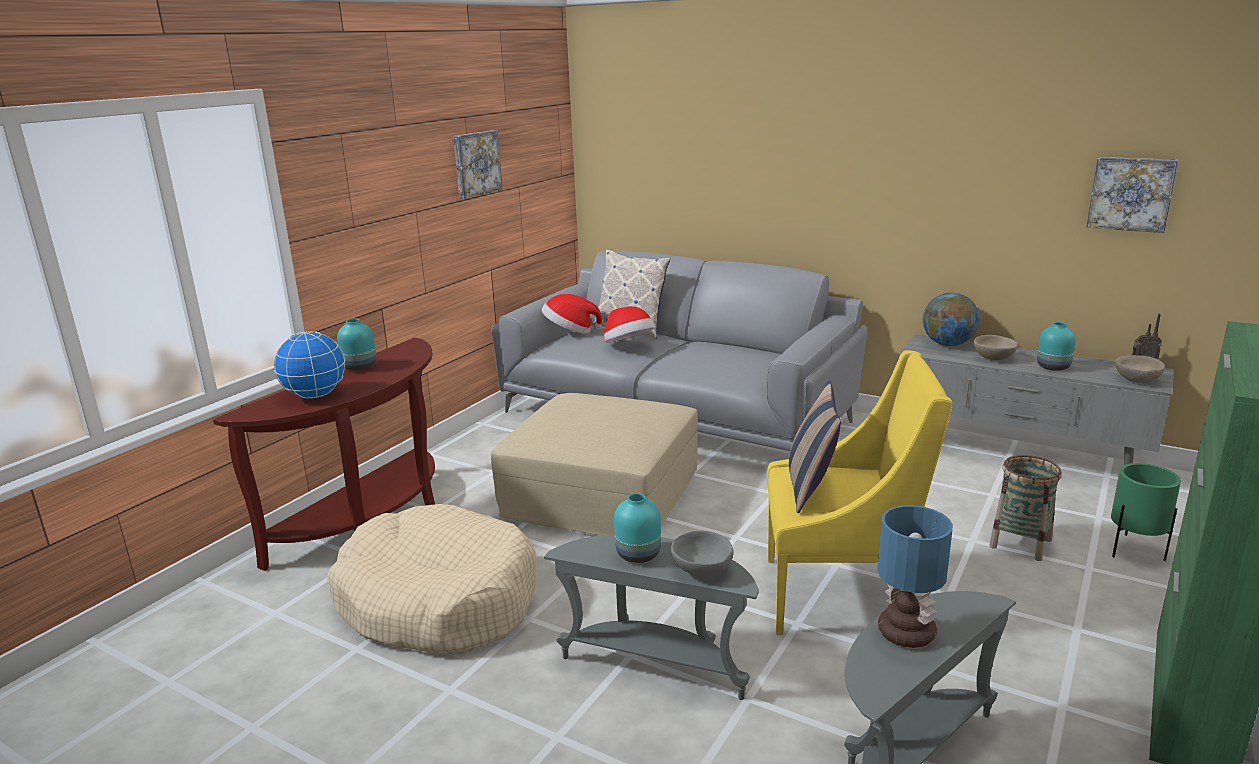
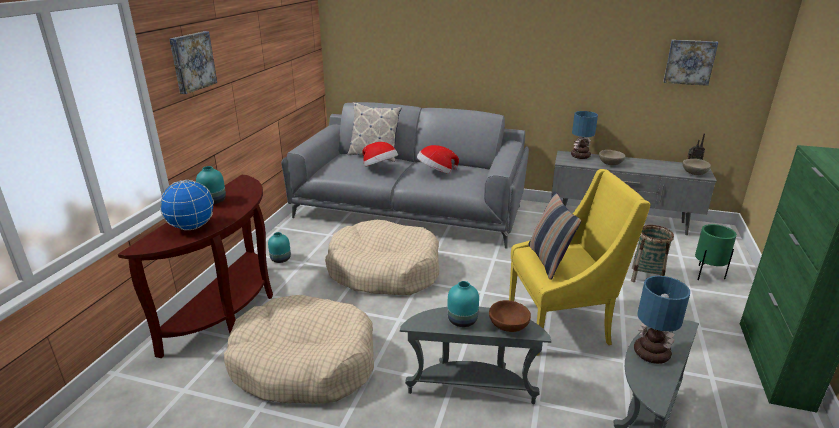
camera: 15 degrees left, 5 degrees up
picture [453,130,503,199] -> picture moved to [169,31,217,94]
beige ottoman [491,393,698,536] -> beige dog bed [325,220,440,295]
hat [542,294,602,334] -> hat moved to [417,145,459,174]
grey bowl [671,530,734,577] -> brown bowl [489,300,531,332]
globe [923,293,979,346] -> table lamp [571,111,598,159]
turquoise vase [1037,322,1076,371] -> turquoise vase moved to [268,232,291,263]

